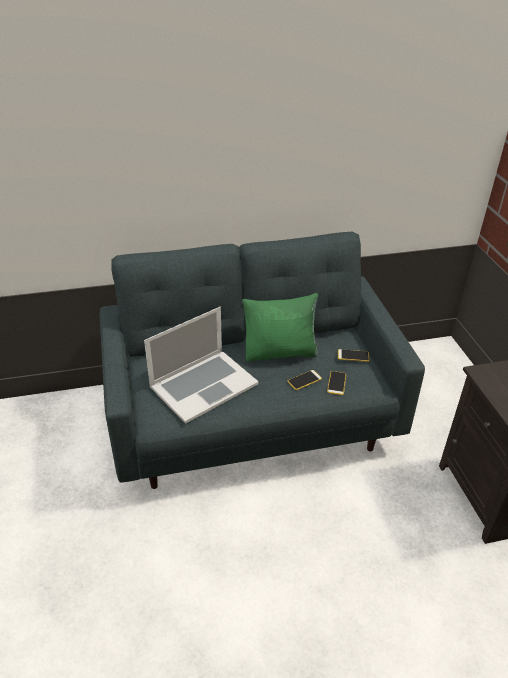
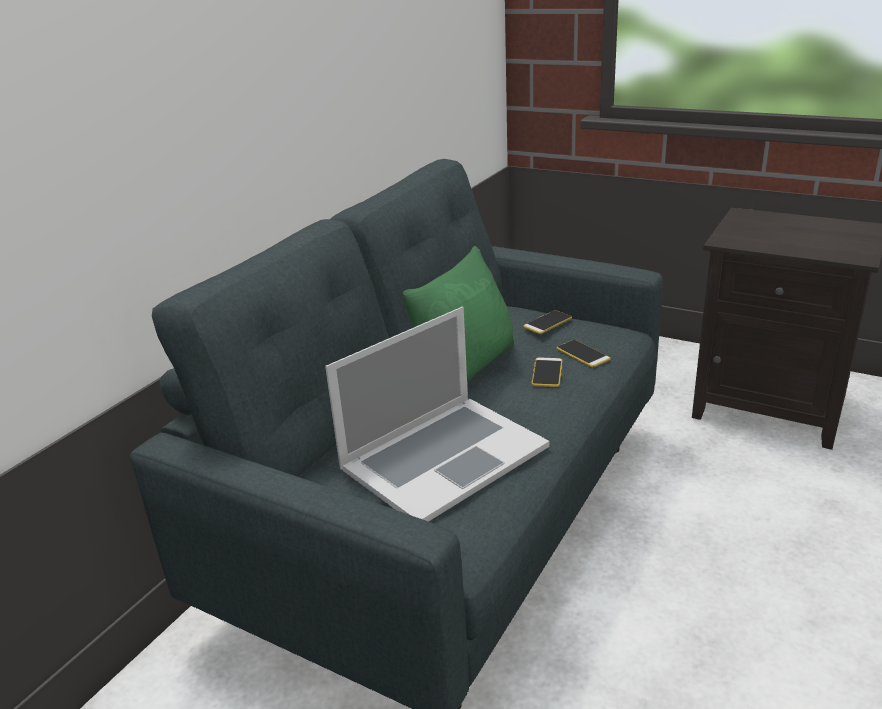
camera: 45 degrees left, 10 degrees down
laptop [144,307,259,424] -> laptop turned 45 degrees clockwise [325,307,550,522]

